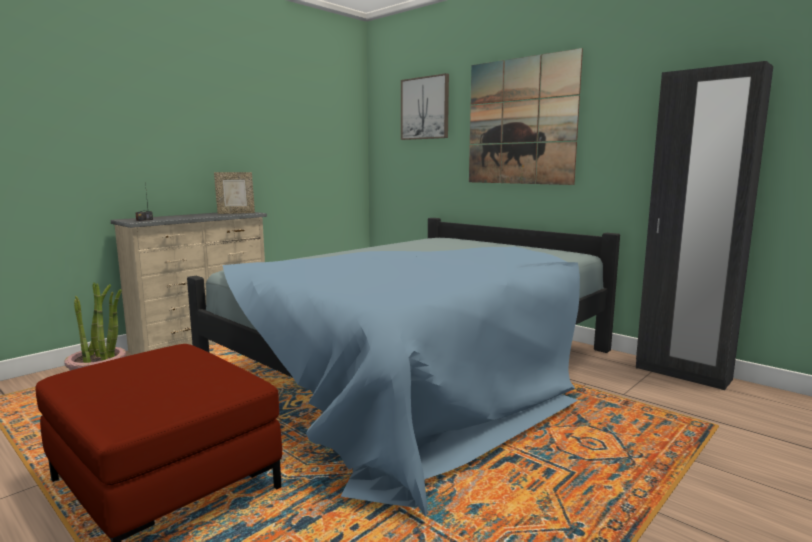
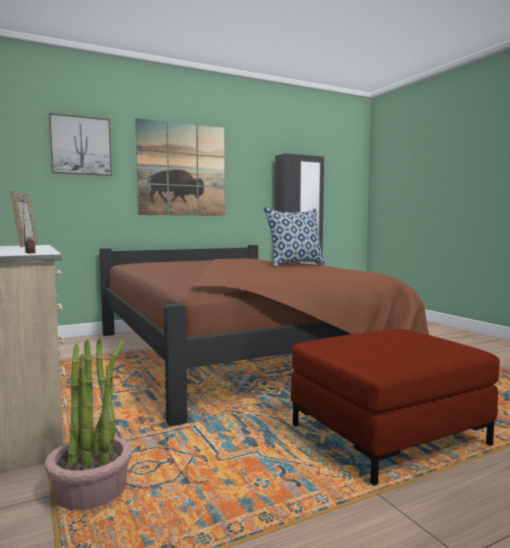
camera: 70 degrees left, 5 degrees down
blue bed [187,218,620,517] -> brown bed [99,245,429,426]
none -> pillow [264,207,327,267]

